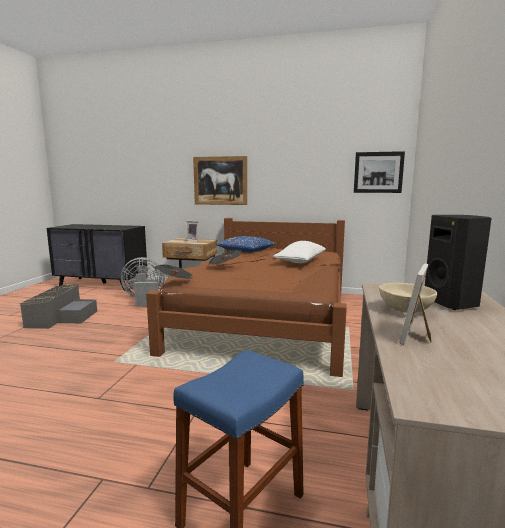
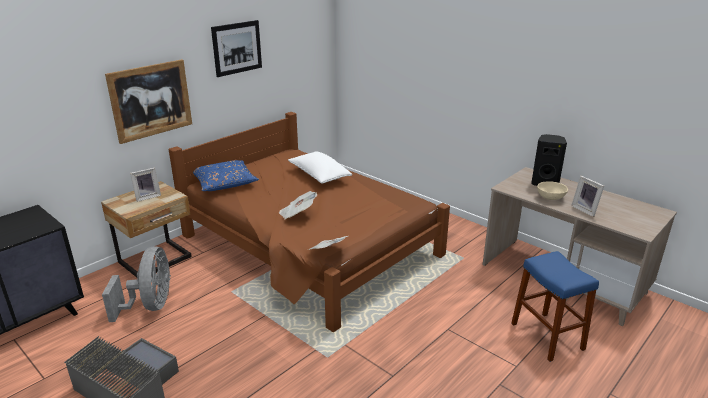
camera: 60 degrees left, 15 degrees up
grey fan [121,257,165,306] -> grey fan turned 150 degrees clockwise [102,246,171,322]
picture [354,151,405,193] -> picture moved to [211,20,262,77]

